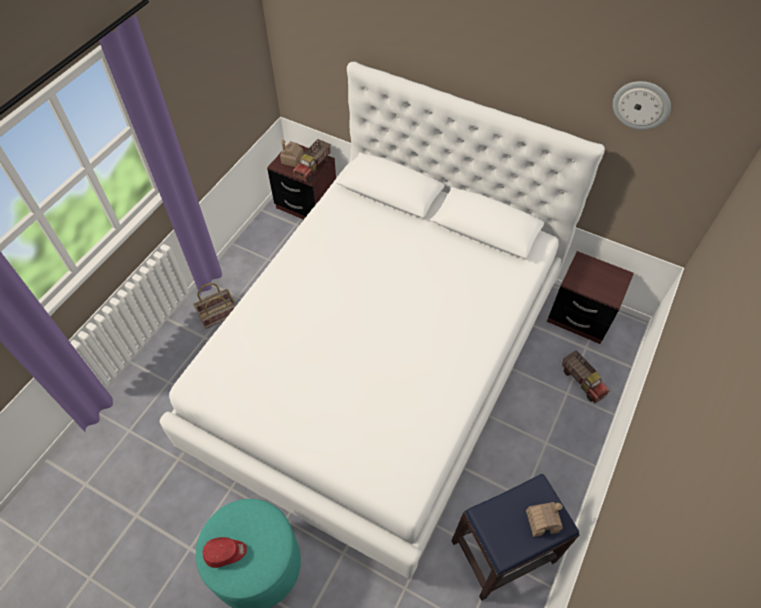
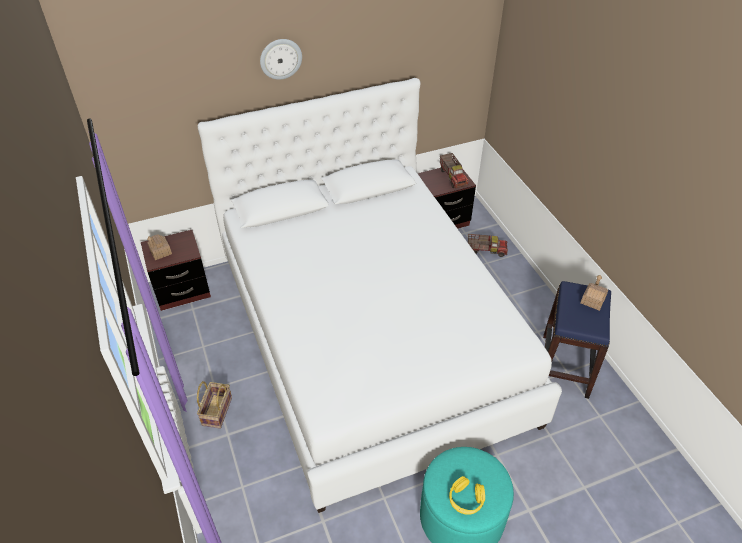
camera: 50 degrees left, 10 degrees down
red cap [202,537,247,568] -> yellow headphones [449,476,485,515]
toy truck [293,139,331,182] -> toy truck moved to [440,153,468,188]
wall clock [613,81,671,130] -> wall clock moved to [260,39,302,80]

